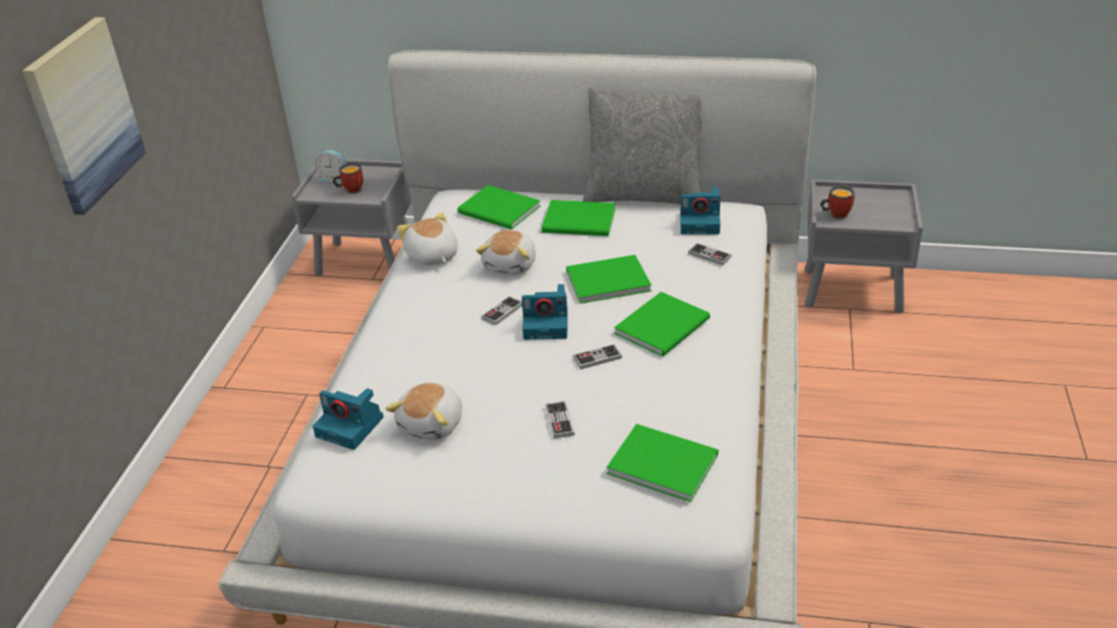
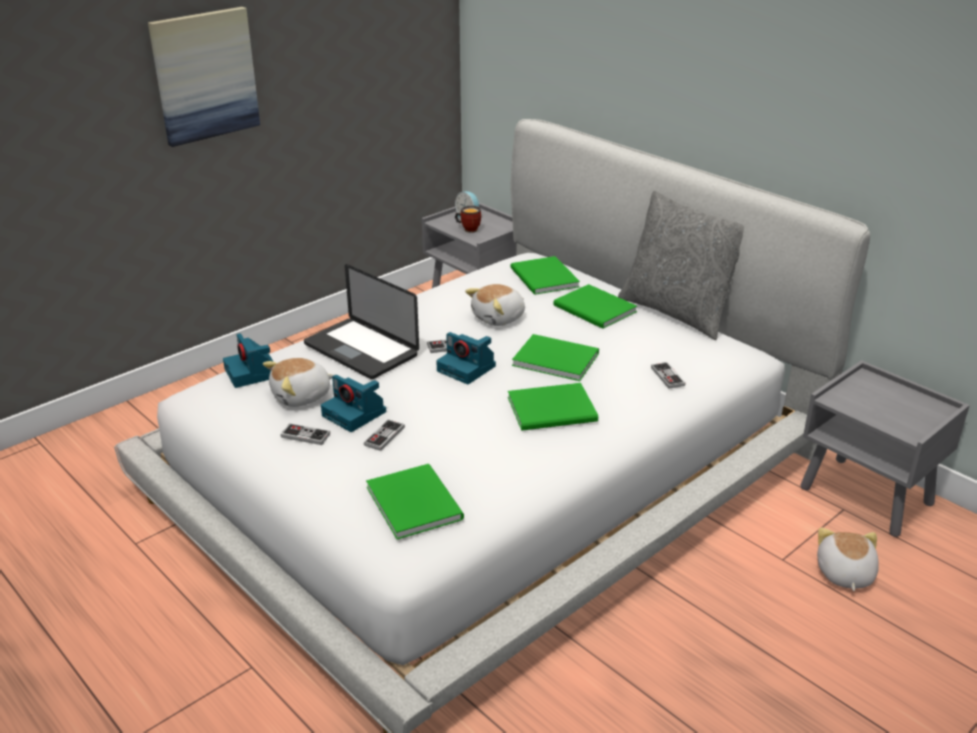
camera: 35 degrees right, 5 degrees down
plush toy [397,212,458,266] -> plush toy moved to [817,527,879,591]
game controller [573,344,622,369] -> game controller moved to [281,423,330,445]
camera [680,187,720,234] -> camera moved to [321,375,386,432]
mug [820,186,855,219] -> none
none -> laptop [304,264,419,379]

